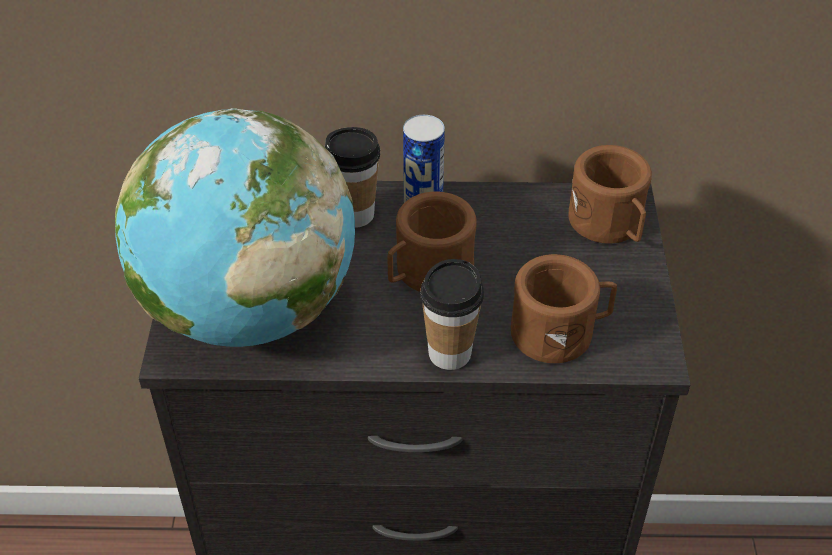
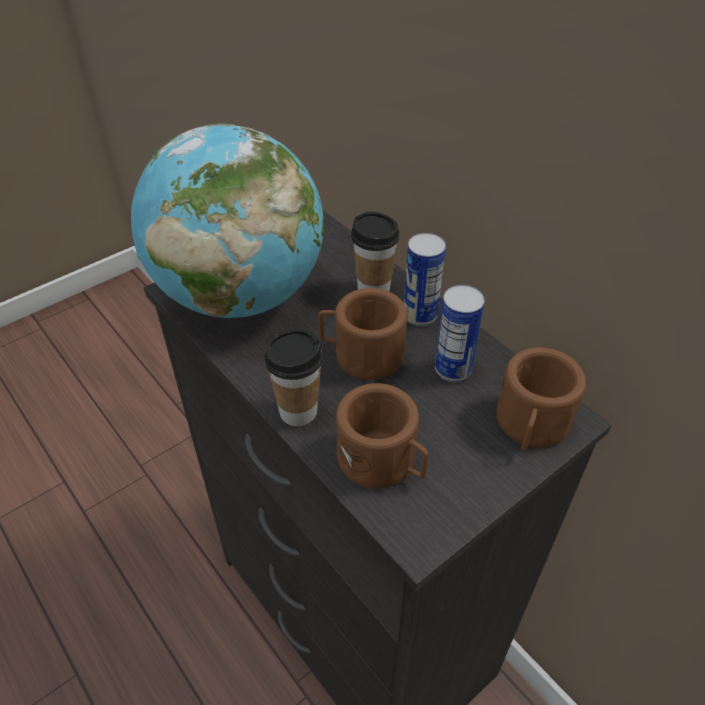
camera: 50 degrees right, 0 degrees up
none -> can [435,285,485,382]

